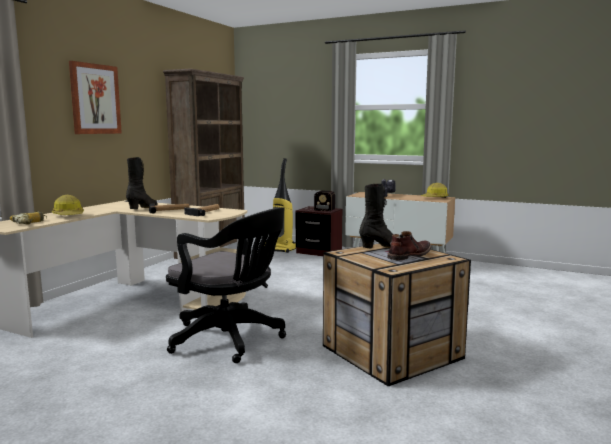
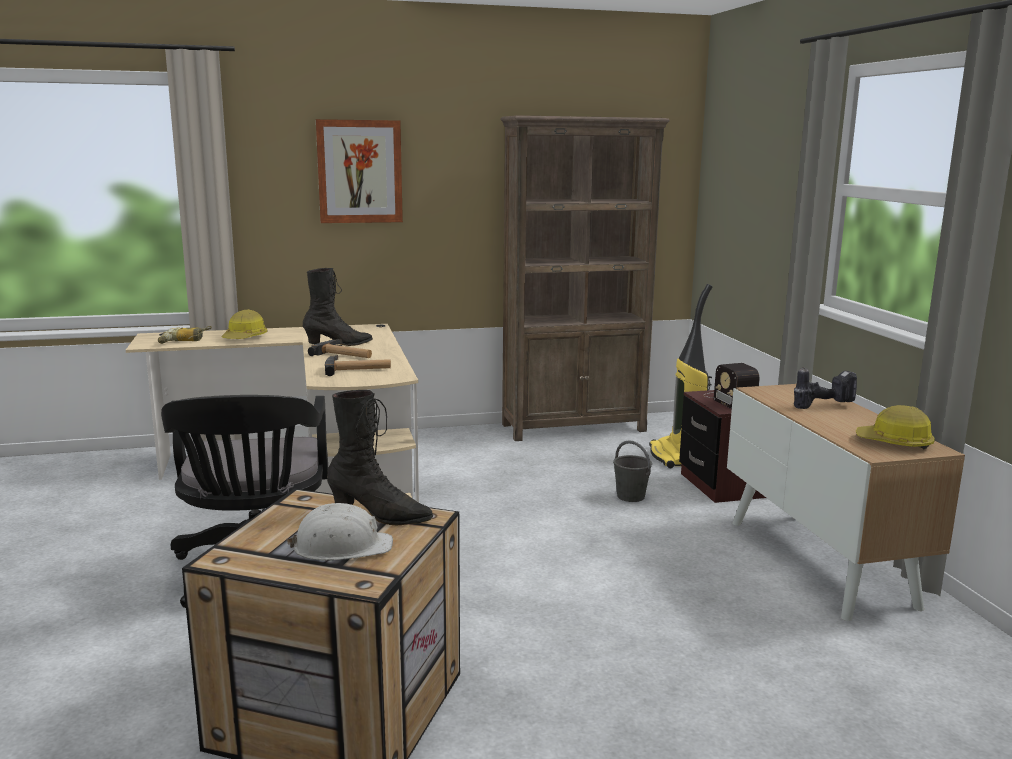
camera: 50 degrees right, 5 degrees up
brown boot [387,231,432,260] -> white hard hat [287,503,393,561]
none -> grey bucket [613,440,652,502]

